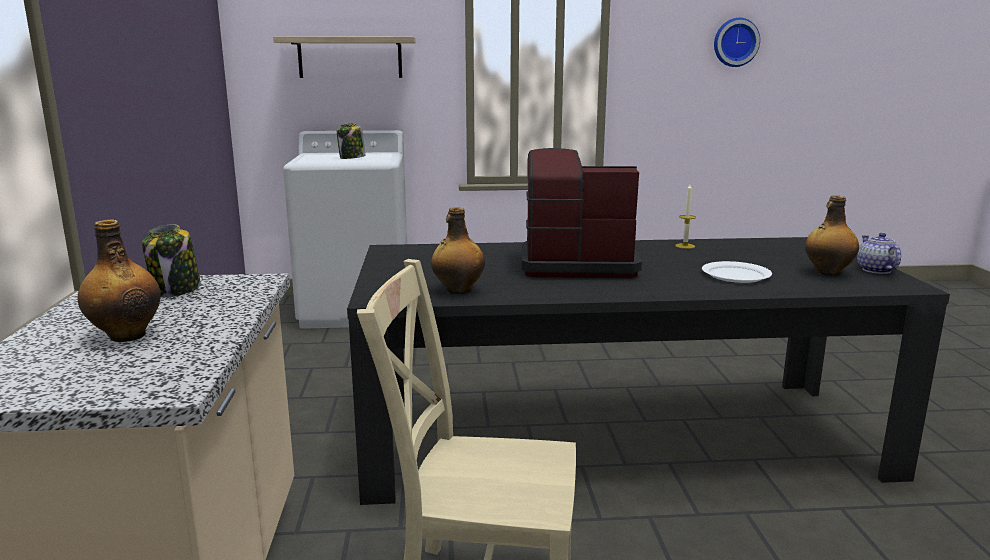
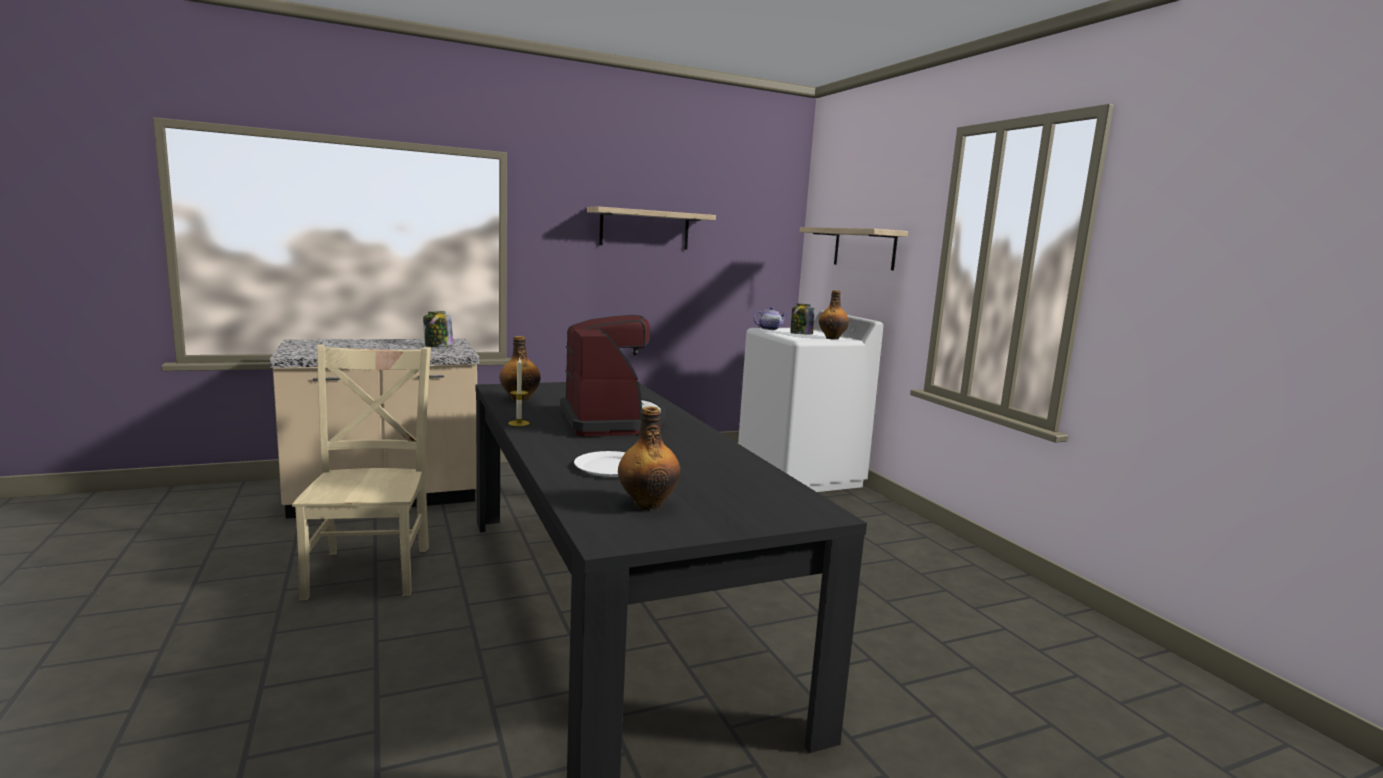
camera: 70 degrees right, 5 degrees down
bottle [78,219,161,342] -> bottle moved to [819,290,849,340]
candle [675,184,696,249] -> candle moved to [508,357,530,426]
wall clock [714,18,760,67] -> none
teapot [857,233,902,274] -> teapot moved to [753,307,788,330]
none -> shelf [587,206,716,250]

